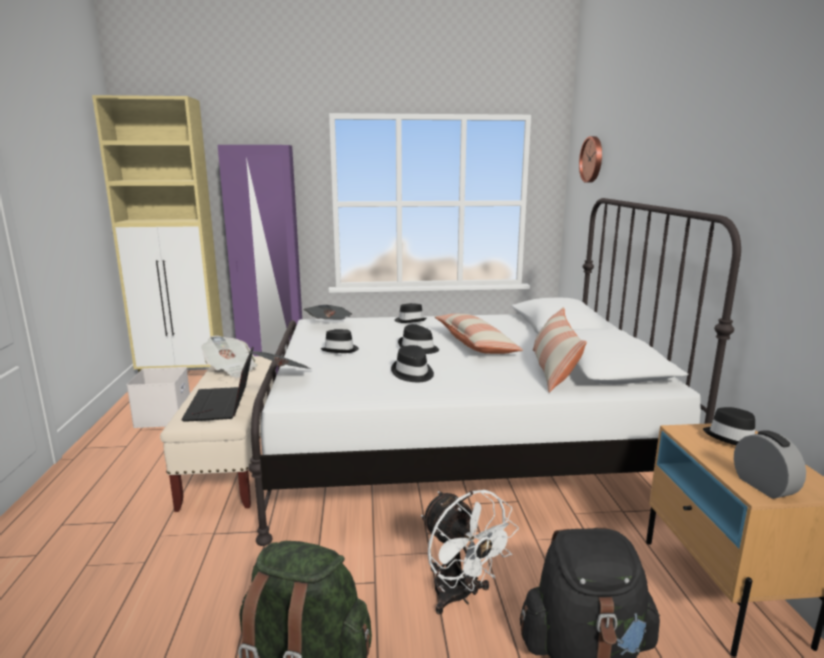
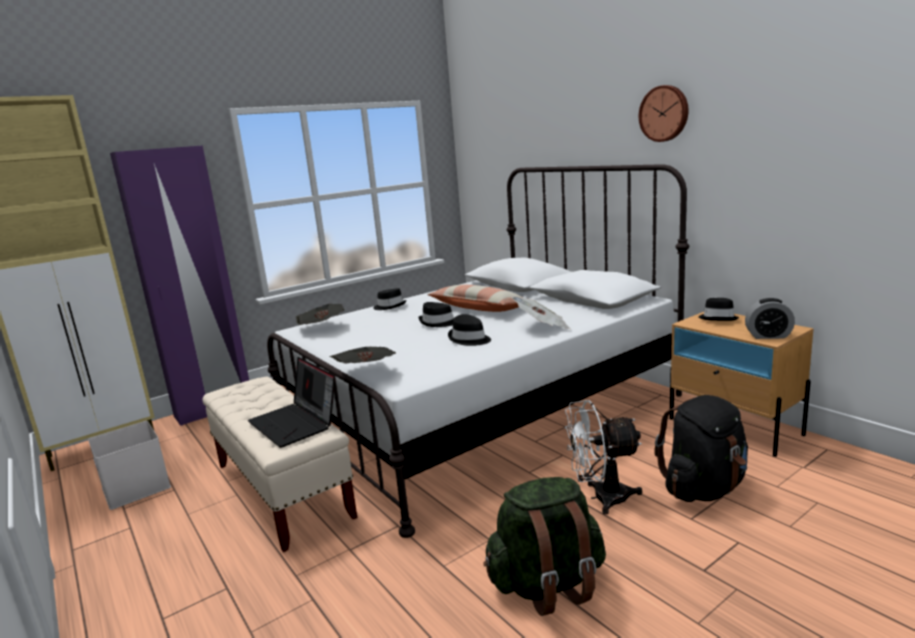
camera: 30 degrees left, 0 degrees up
newspaper [201,335,258,378] -> newspaper moved to [511,297,571,329]
black hat [320,329,359,353] -> none
white fan [421,490,519,614] -> white fan turned 150 degrees clockwise [564,400,642,515]
pillow [533,307,587,393] -> none
wall clock [579,136,602,183] -> wall clock moved to [639,85,688,142]
alarm clock [734,430,806,499] -> alarm clock turned 150 degrees clockwise [745,298,795,339]

